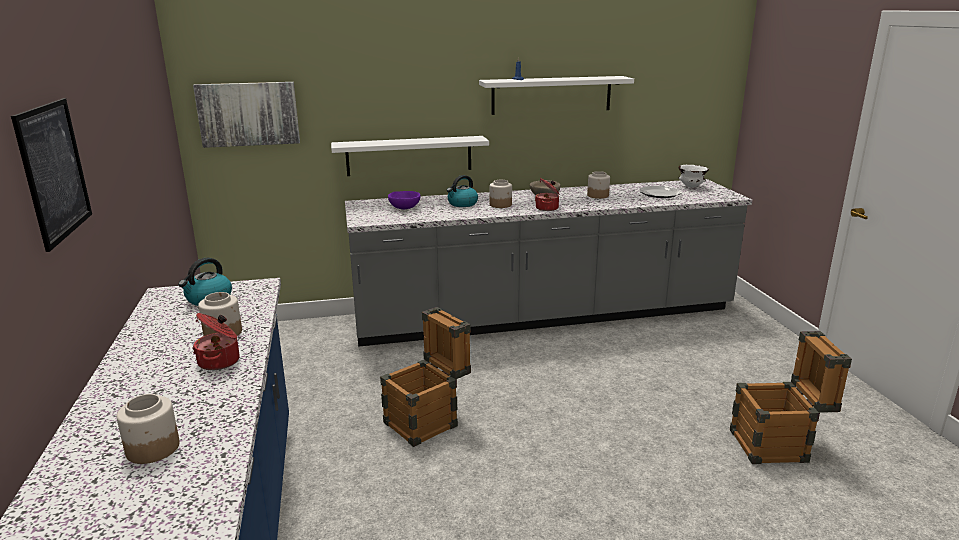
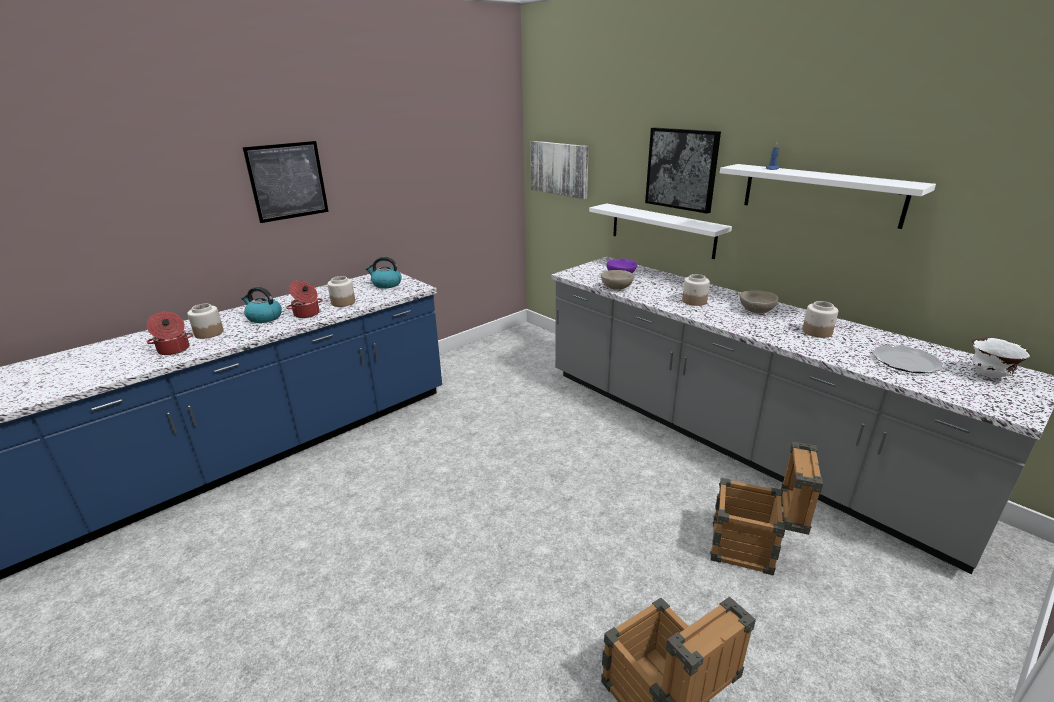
camera: 60 degrees right, 5 degrees up
crate [380,307,471,447] -> crate moved to [710,441,823,575]
kettle [447,175,478,207] -> kettle moved to [241,287,282,323]
cooking pot [535,178,560,211] -> cooking pot moved to [147,312,193,355]
none -> beige bowl [601,270,634,290]
none -> picture [645,127,721,214]

